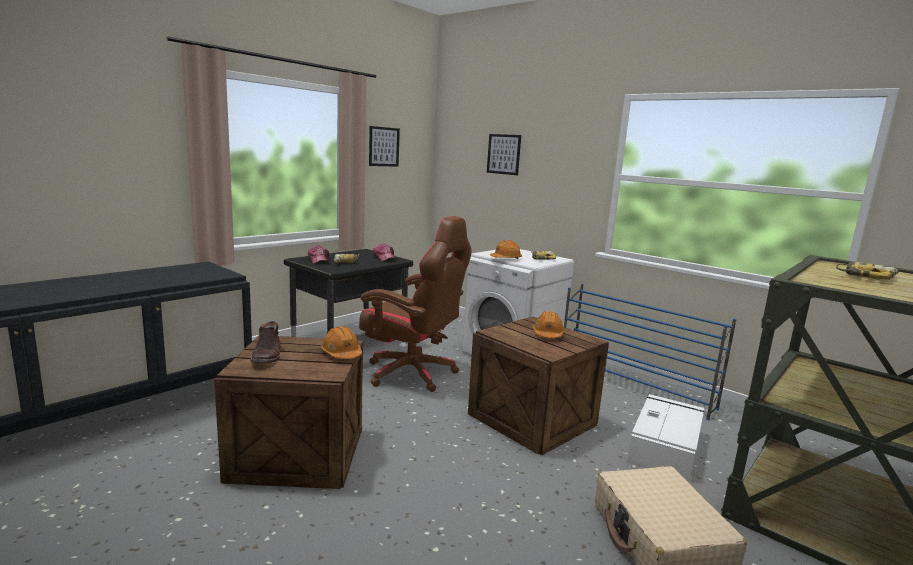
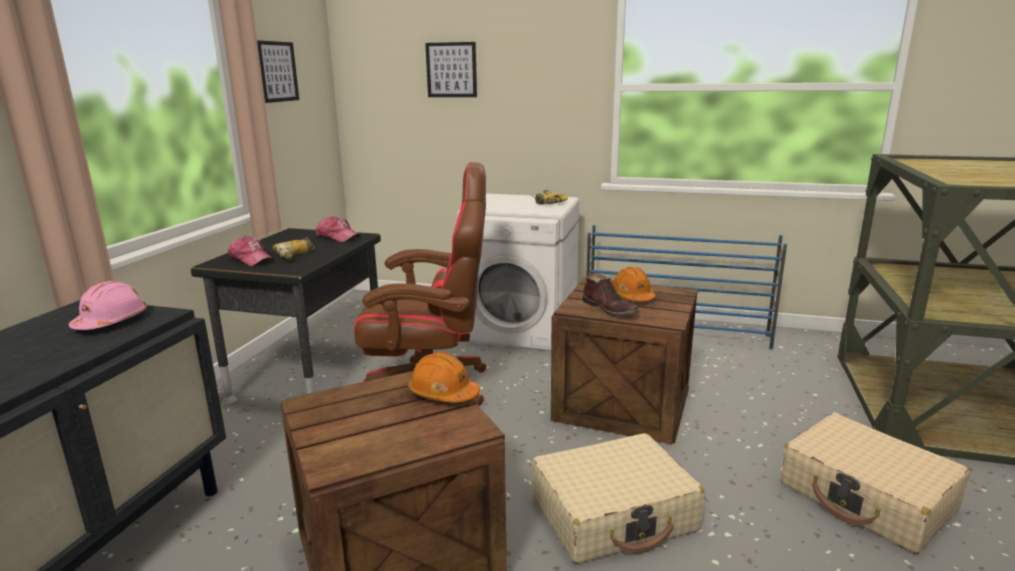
camera: 25 degrees left, 5 degrees up
brown boot [251,321,281,363] -> brown boot moved to [582,273,639,316]
orange hard hat [490,240,522,259] -> none
white storage box [627,394,705,482] -> none
power drill [836,262,899,280] -> none
none -> pink hard hat [69,281,147,330]
none -> beige suitcase [531,433,704,563]

